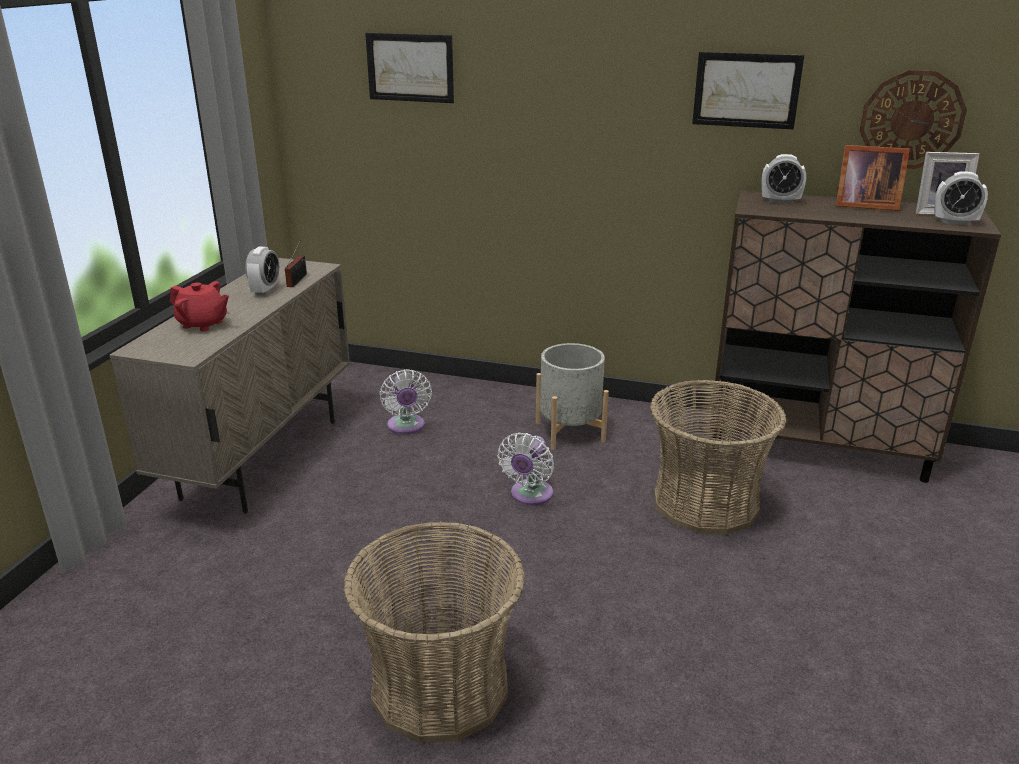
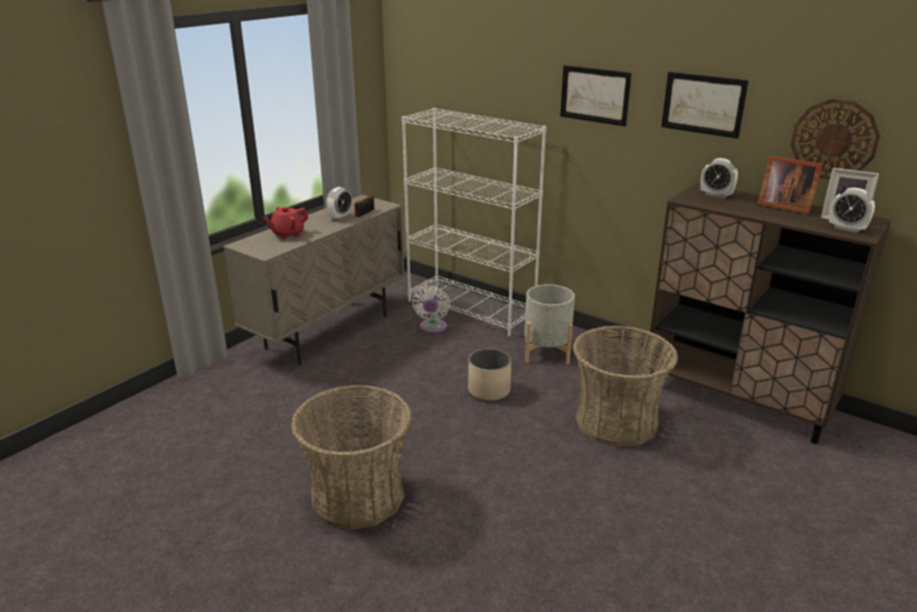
camera: 20 degrees right, 0 degrees up
red teapot [170,281,229,332] -> red teapot turned 105 degrees clockwise [263,207,308,239]
picture [365,33,454,103] -> picture moved to [560,65,631,126]
white fan [497,432,554,505] -> beige planter [468,349,511,401]
none -> white bookcase [402,108,546,336]

